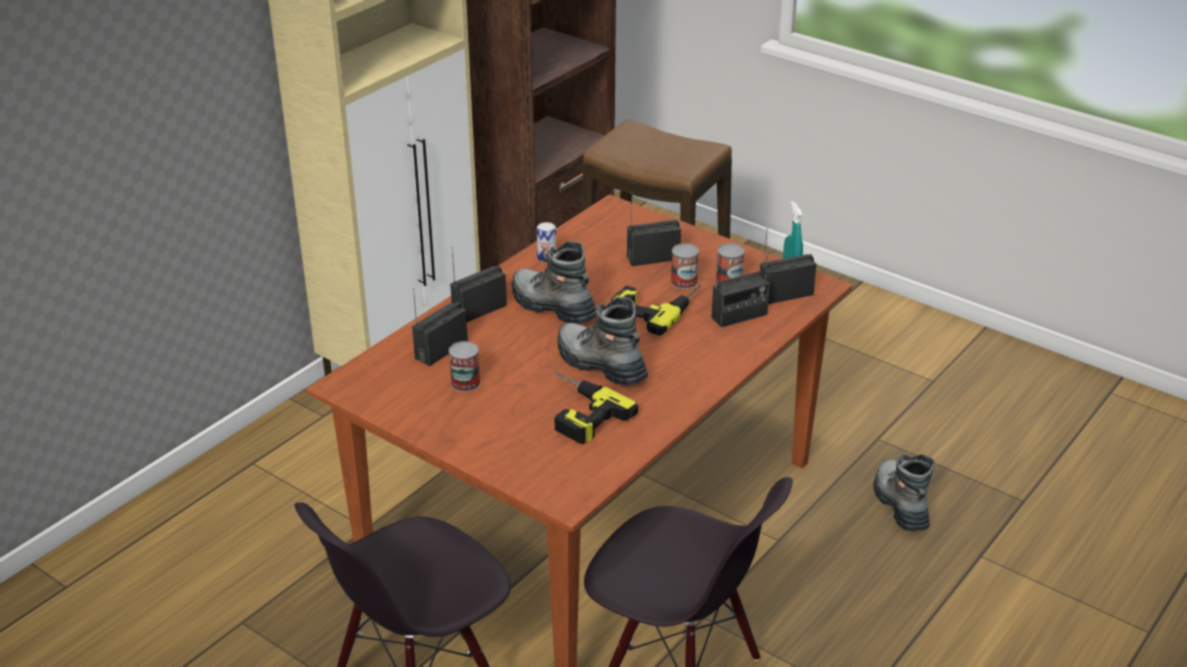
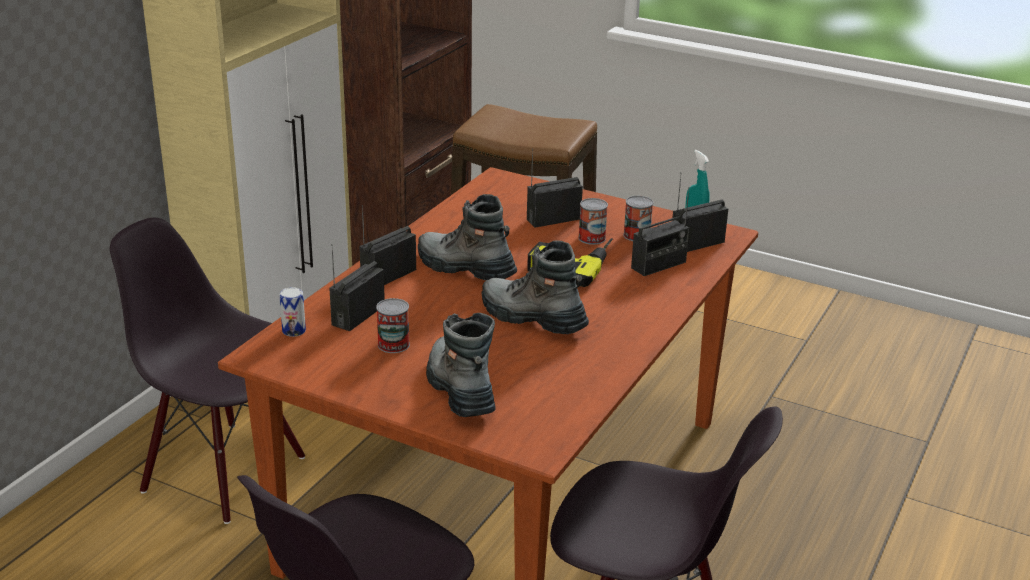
camera: 10 degrees left, 5 degrees down
can [537,222,556,263] -> can moved to [279,287,306,337]
power drill [554,372,638,444] -> none
boot [874,454,935,531] -> boot moved to [426,313,496,417]
none -> black chair [110,218,305,524]

